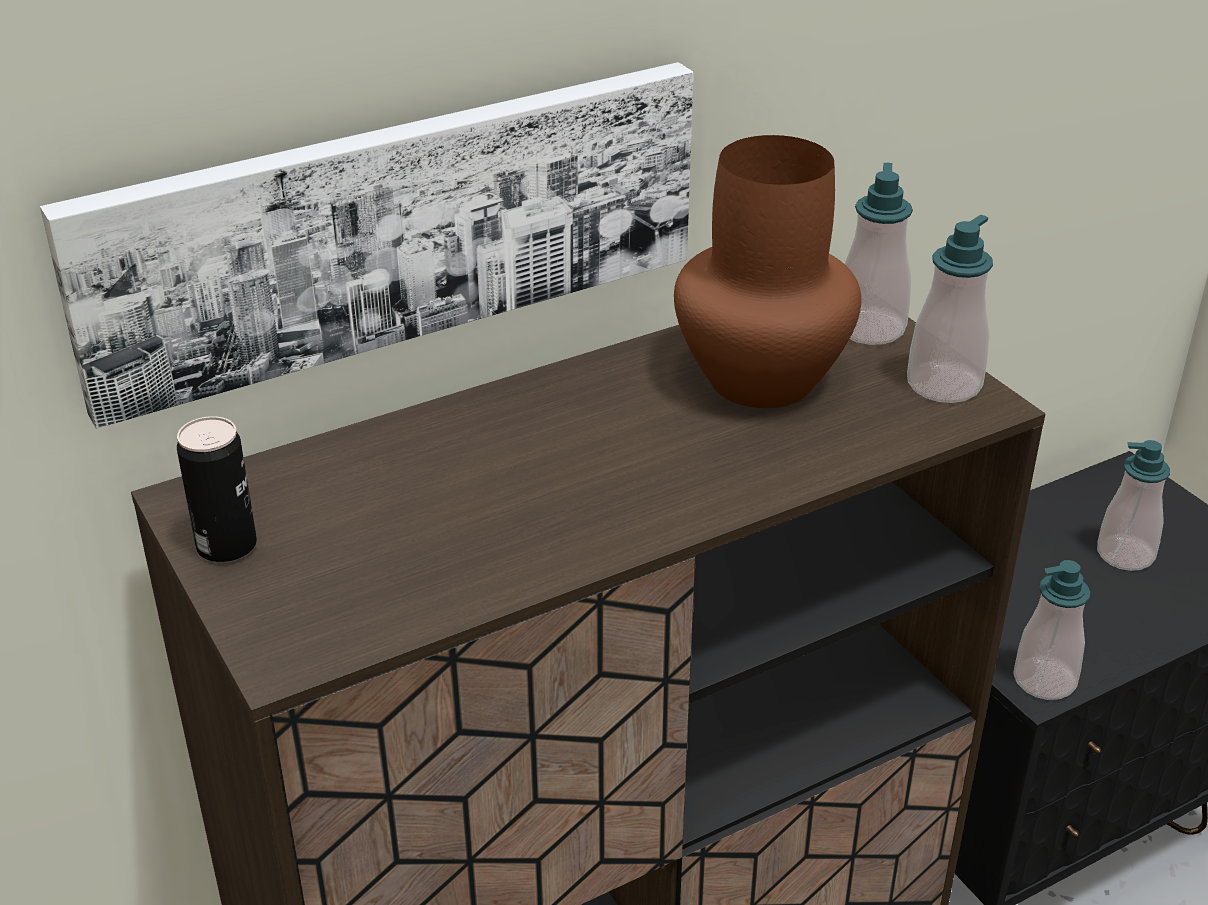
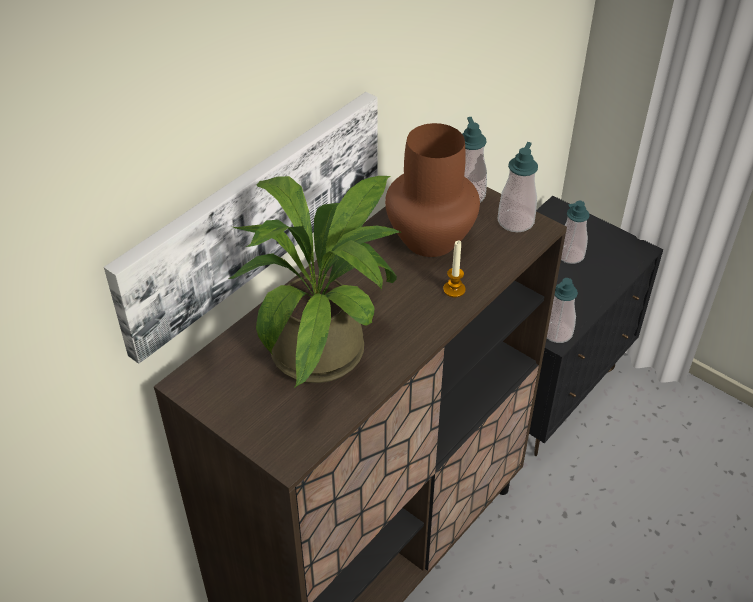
camera: 20 degrees left, 10 degrees up
can [177,416,257,562] -> none
none -> potted plant [228,176,402,388]
none -> candle [443,240,466,298]

